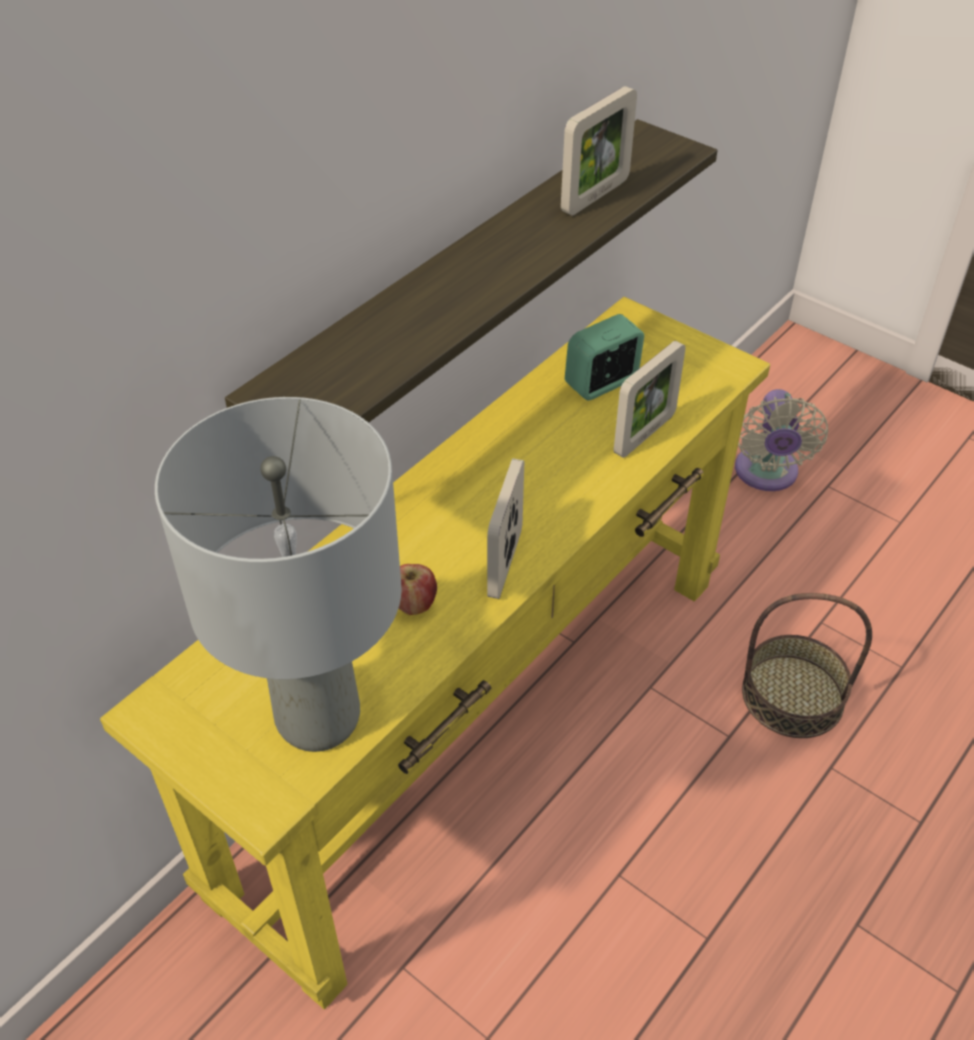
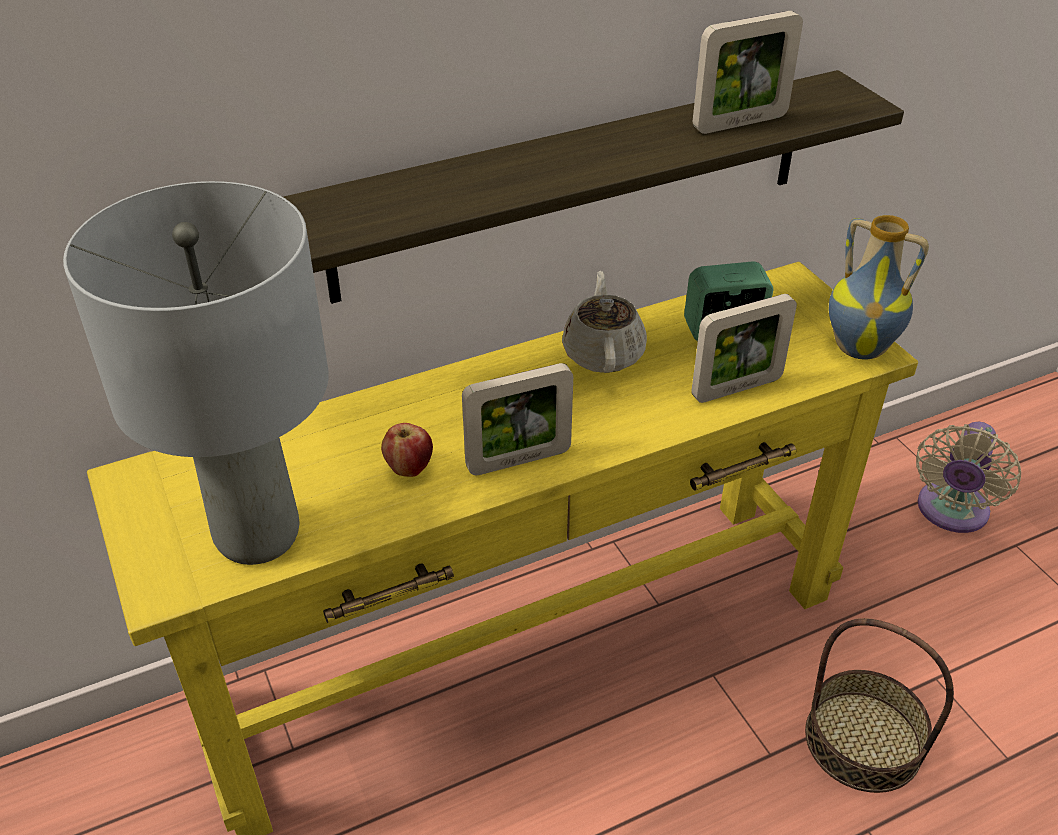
camera: 25 degrees right, 5 degrees down
picture frame [487,458,524,599] -> picture frame turned 150 degrees counterclockwise [462,363,573,476]
none -> beige teapot [562,271,647,373]
none -> vase [829,215,929,360]

